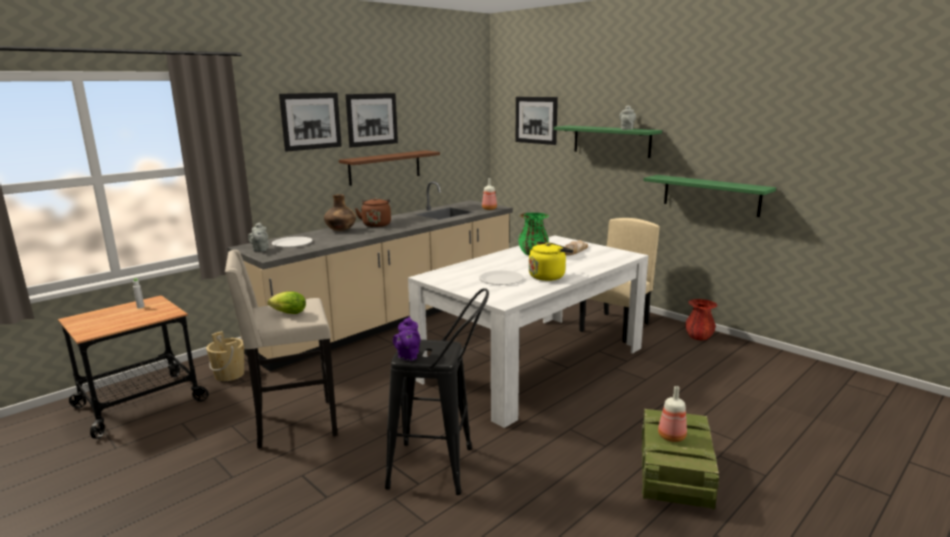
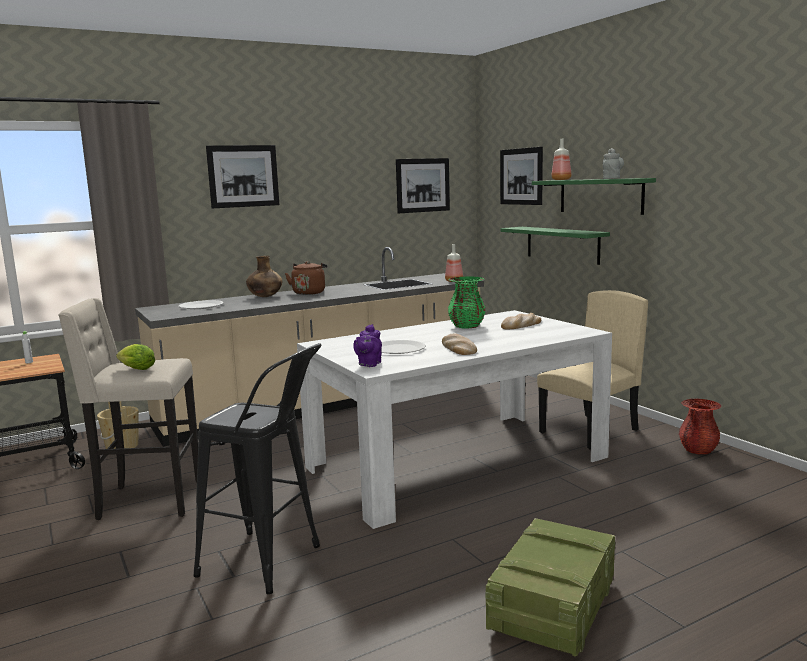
camera: 15 degrees right, 5 degrees down
grey teapot [248,222,269,252] -> none
brown shelf [339,150,440,186] -> none
picture [345,93,398,148] -> picture moved to [396,158,450,213]
purple teapot [393,316,420,361] -> purple teapot moved to [353,324,382,367]
yellow kettle [529,242,573,281] -> bread [442,333,477,355]
green shelf [644,175,776,217] -> green shelf moved to [501,227,610,265]
bottle [658,386,687,442] -> bottle moved to [551,139,571,180]

